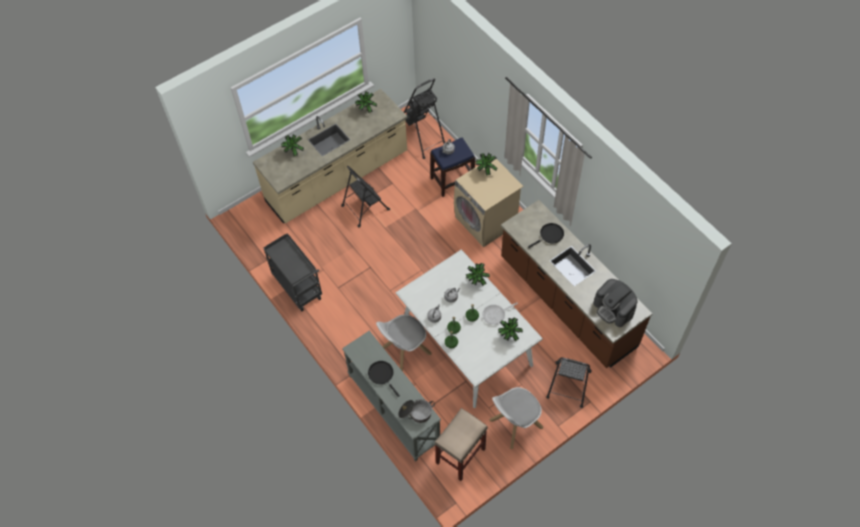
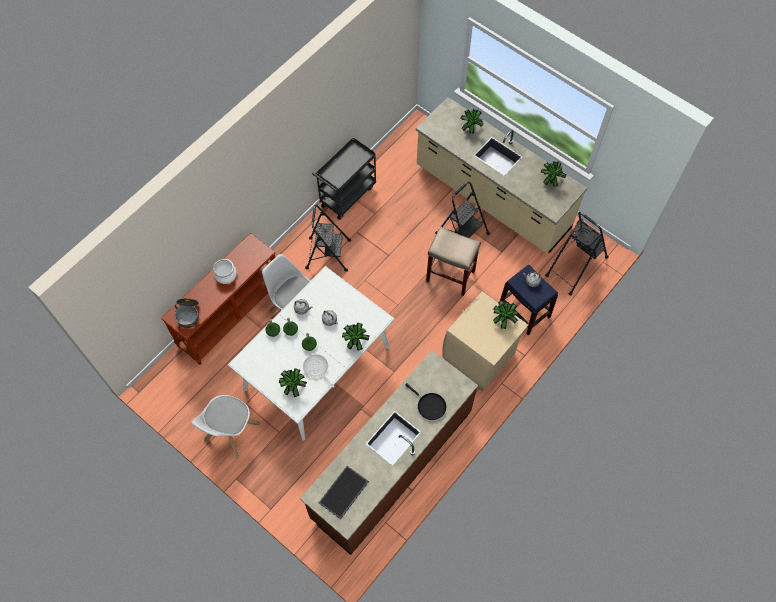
camera: 75 degrees right, 5 degrees up
grey console table [342,331,441,462] -> brown console table [161,233,276,365]
black frying pan [368,361,400,397] -> cooking pot [213,259,237,284]
beige stool [434,408,488,481] -> beige stool moved to [426,226,481,296]
chair [489,387,543,449] -> chair turned 105 degrees counterclockwise [192,395,260,459]
black step ladder [546,357,592,408] -> black step ladder moved to [305,205,351,272]
coffee machine [593,279,638,327] -> tray [319,466,369,519]

